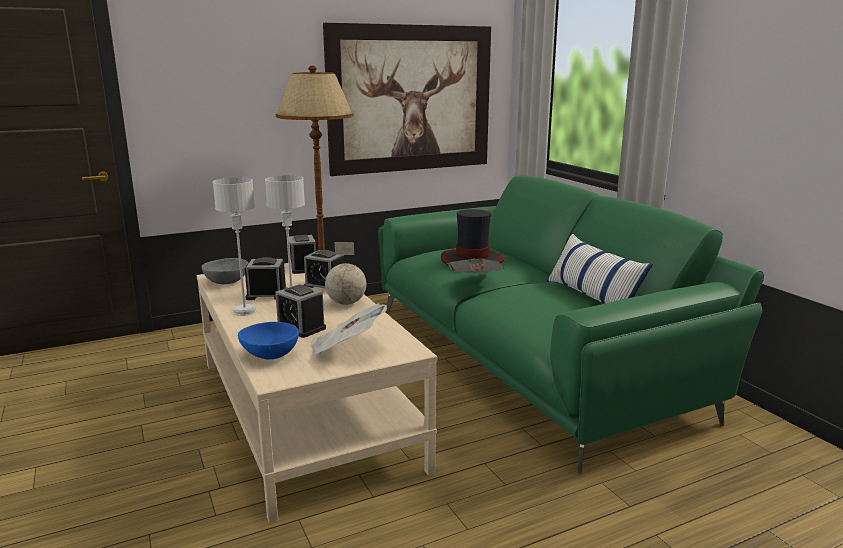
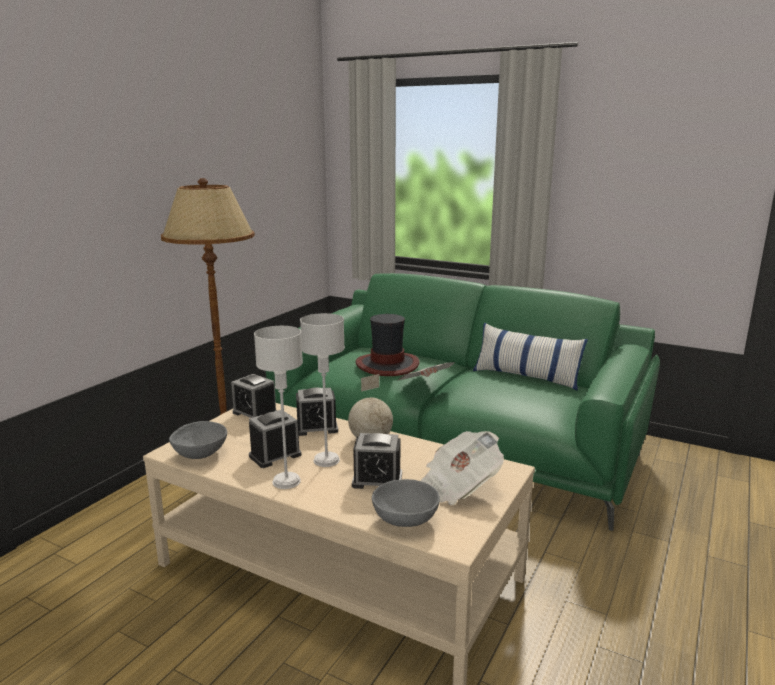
camera: 35 degrees left, 0 degrees up
blue bowl [238,322,299,359] -> grey bowl [372,479,440,527]
picture [323,23,491,176] -> none

